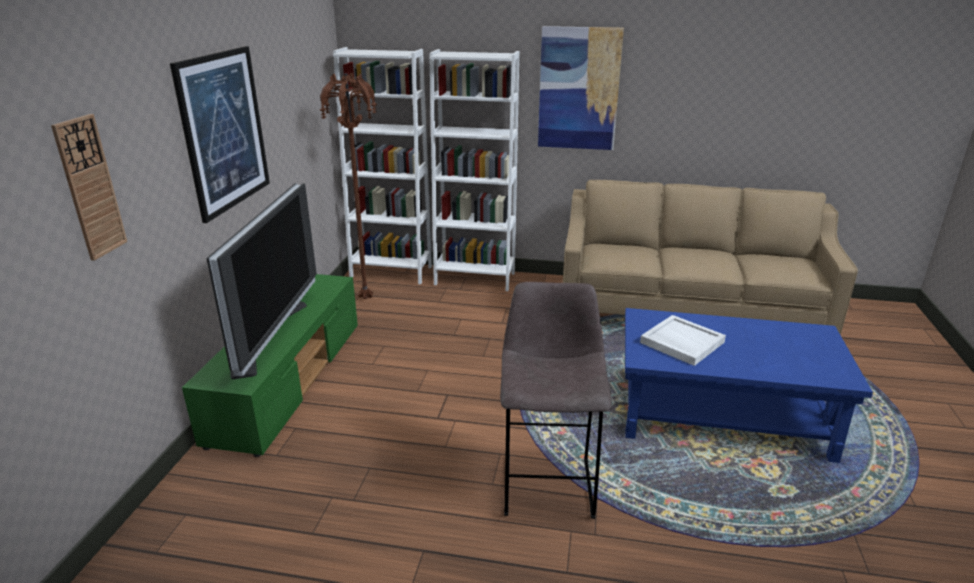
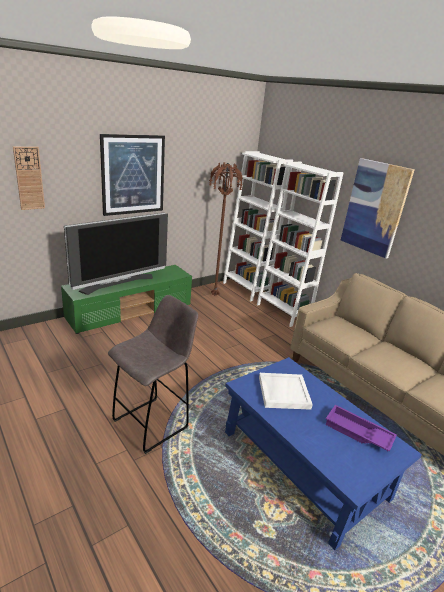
camera: 40 degrees right, 0 degrees up
none -> purple tray [326,405,397,451]

